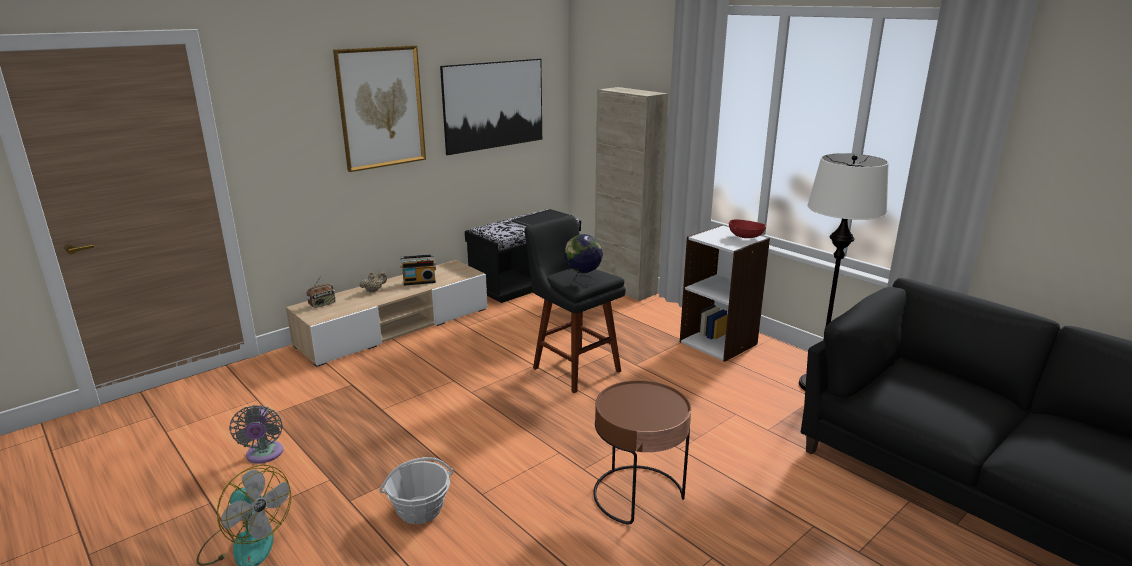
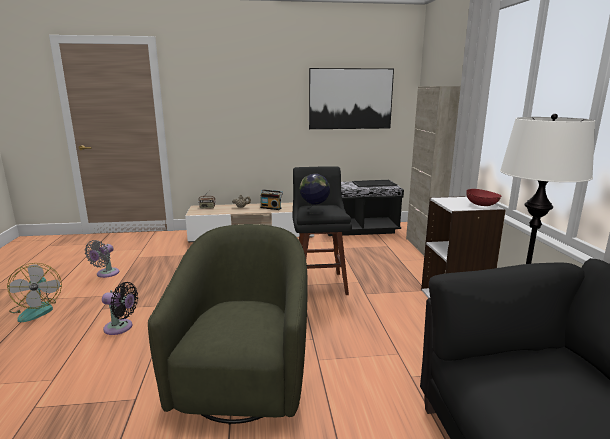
camera: 35 degrees right, 5 degrees down
picture [333,45,426,172] -> none
basket [379,457,453,524] -> black fan [102,282,138,335]
brown side table [593,380,691,525] -> green armchair [148,224,308,425]

